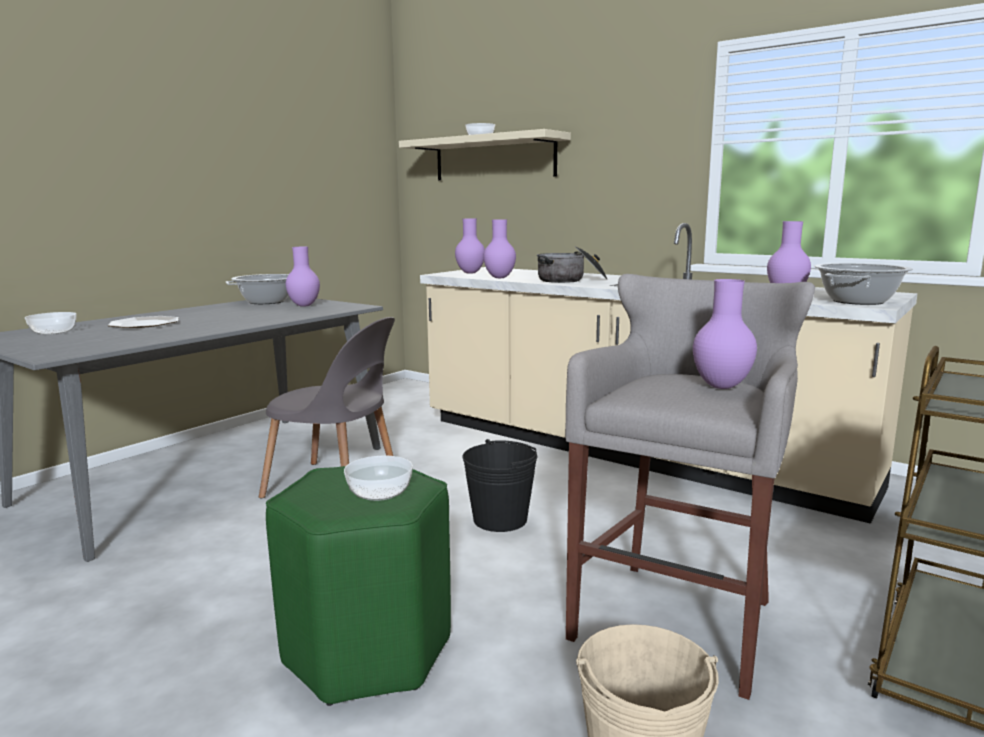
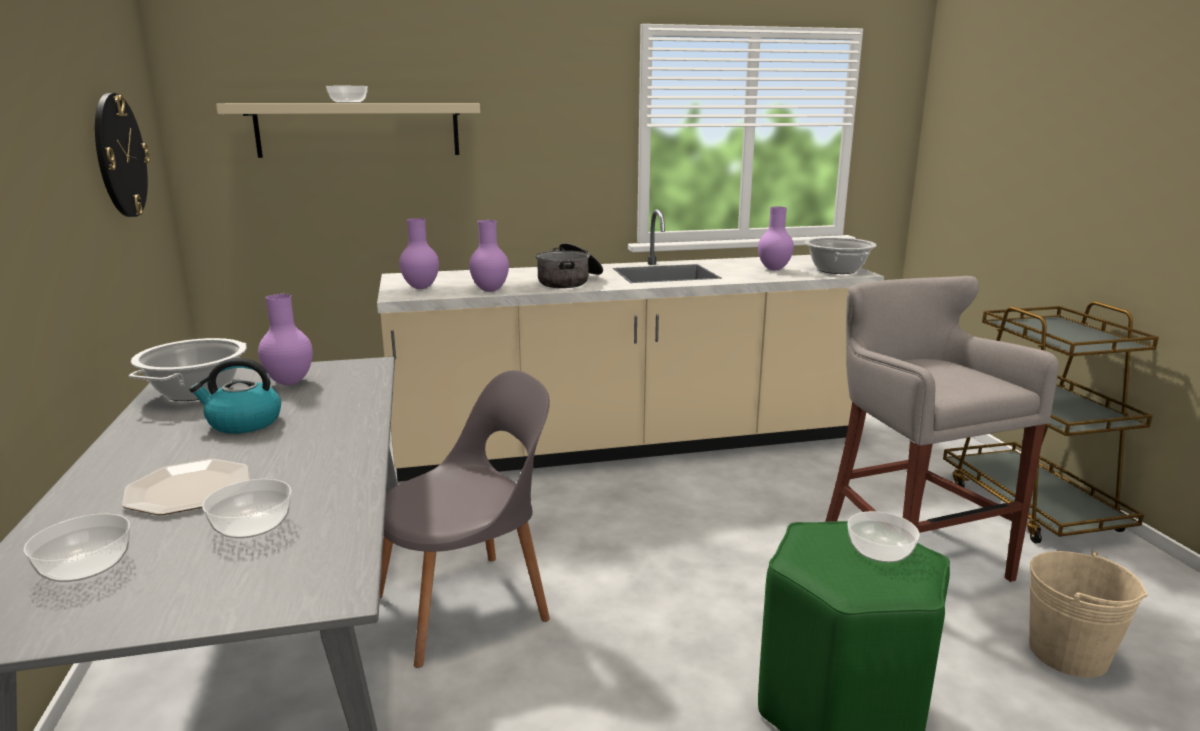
camera: 50 degrees left, 5 degrees up
black bucket [462,439,538,532] -> none
purple vase [693,279,757,389] -> none
none -> wall clock [95,93,150,217]
none -> kettle [189,358,281,434]
none -> bowl [202,479,292,538]

